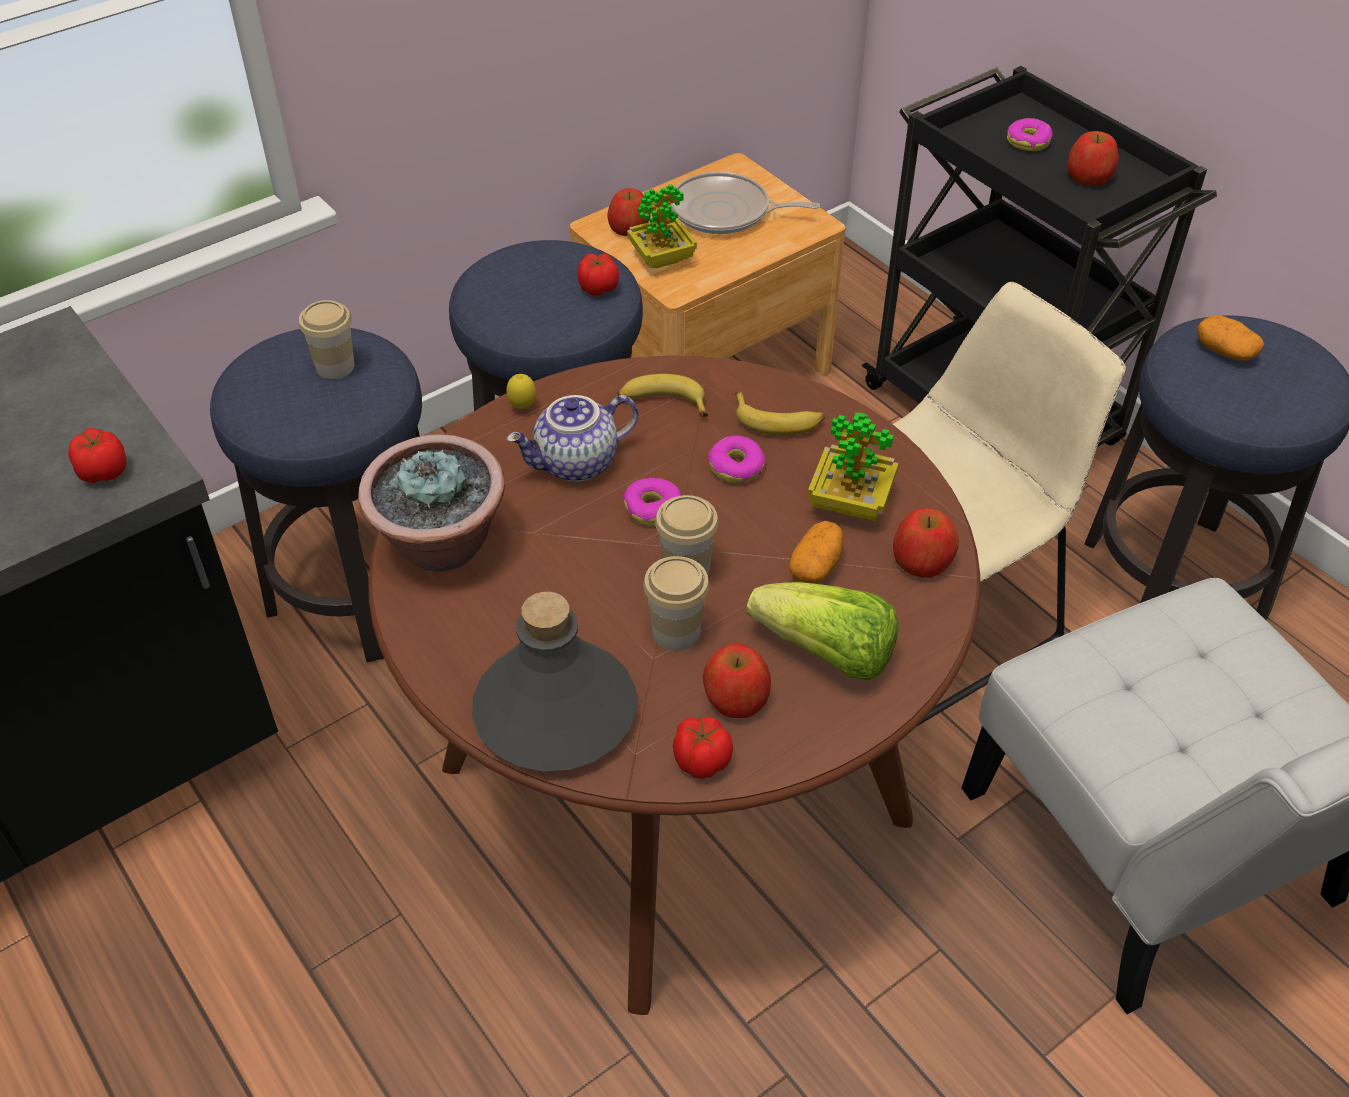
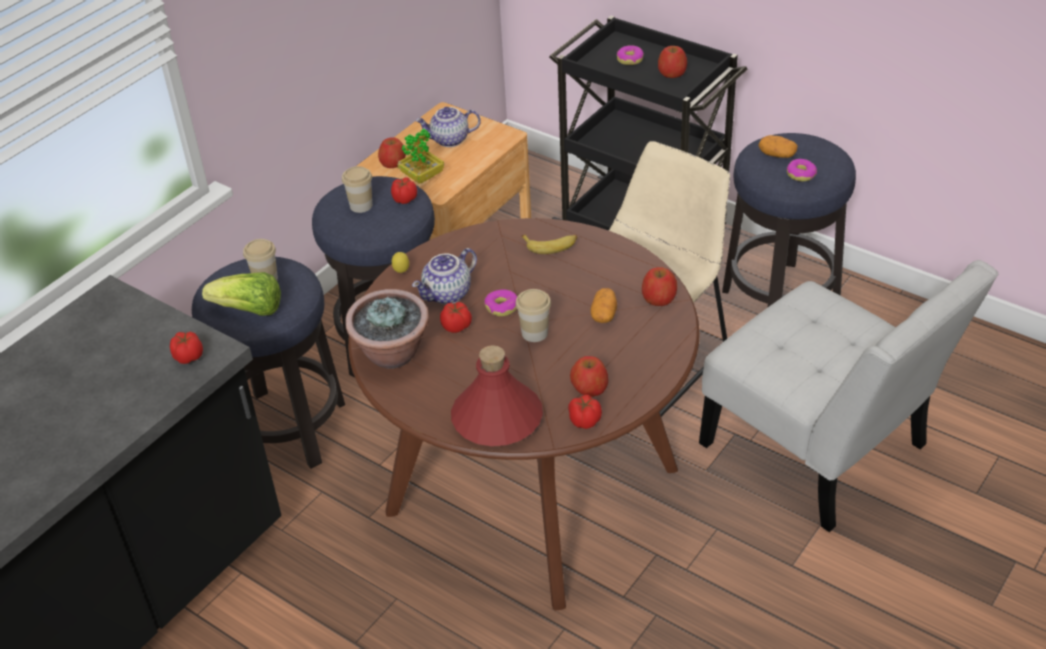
camera: 15 degrees left, 5 degrees down
grey bottle [472,592,637,771] -> red bottle [451,345,543,446]
banana [617,374,708,417] -> none
cup [643,556,709,651] -> cup moved to [342,166,372,213]
frying pan [671,171,820,234] -> teapot [415,107,481,147]
donut [708,436,765,483] -> donut moved to [787,159,817,181]
lettuce [746,582,898,681] -> lettuce moved to [202,272,281,316]
potted plant [807,412,899,521] -> none
none -> tomato [440,302,472,333]

